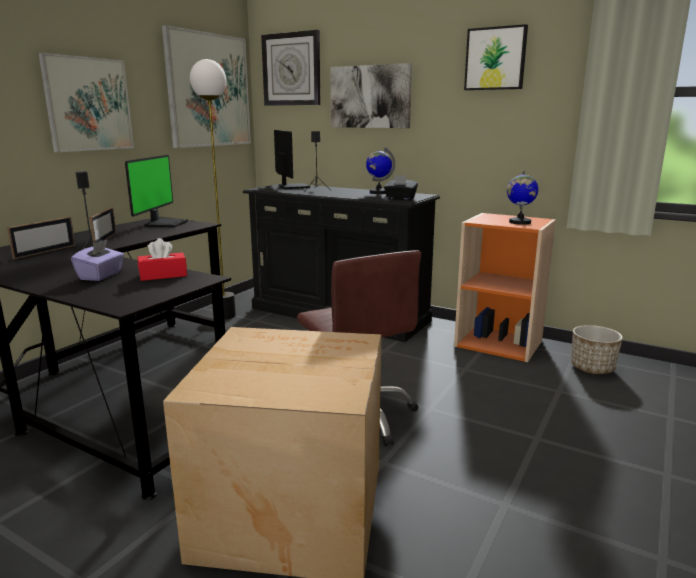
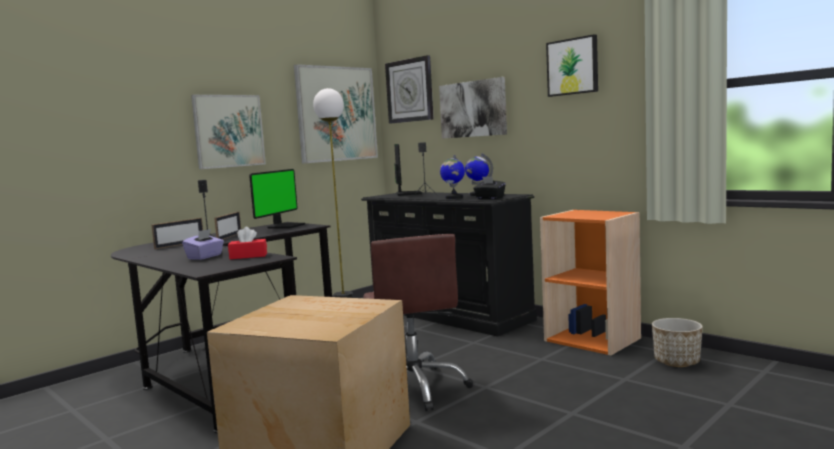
camera: 15 degrees right, 10 degrees down
globe [507,170,538,225] -> globe moved to [440,155,465,199]

